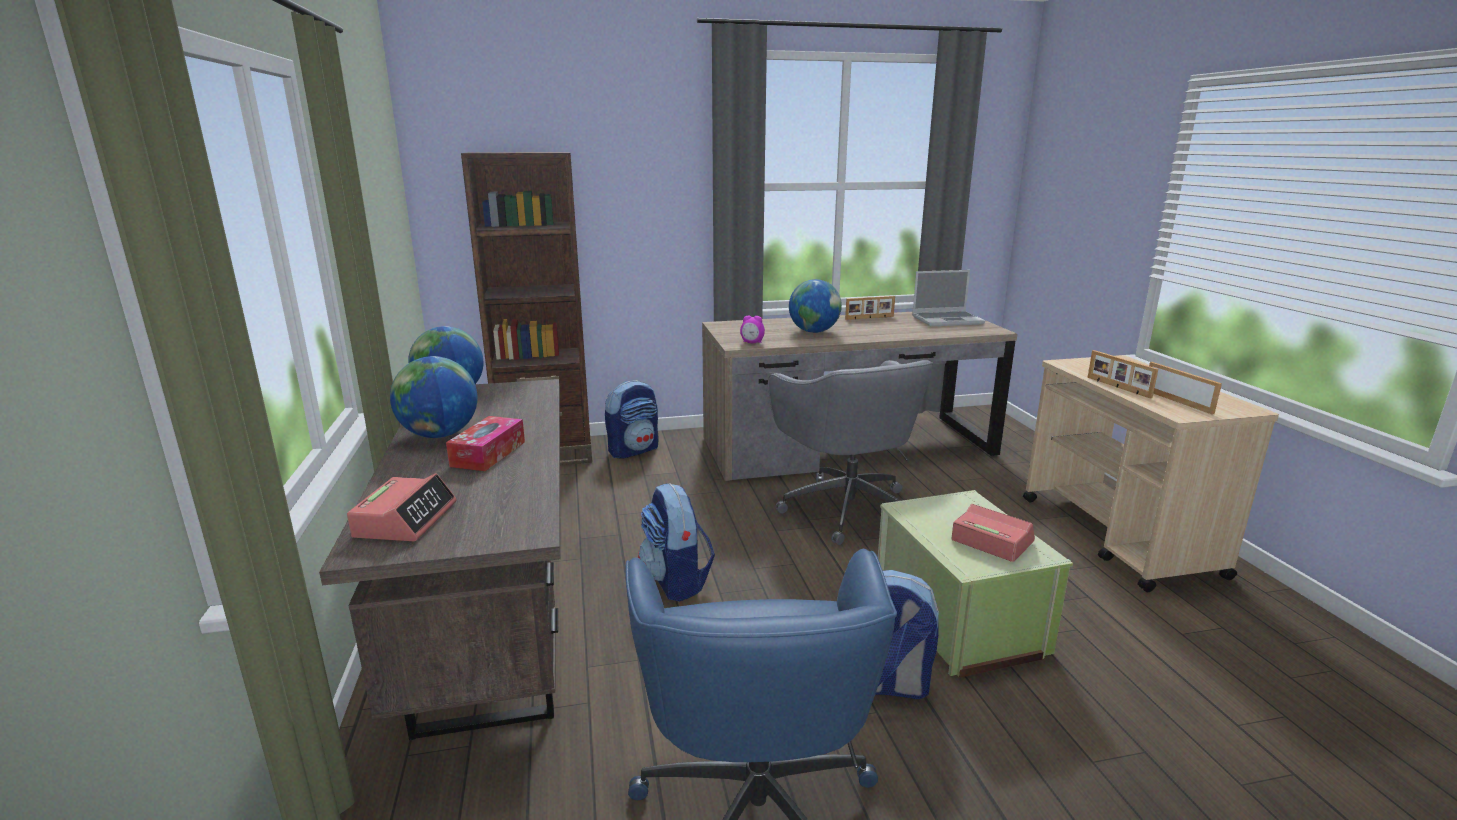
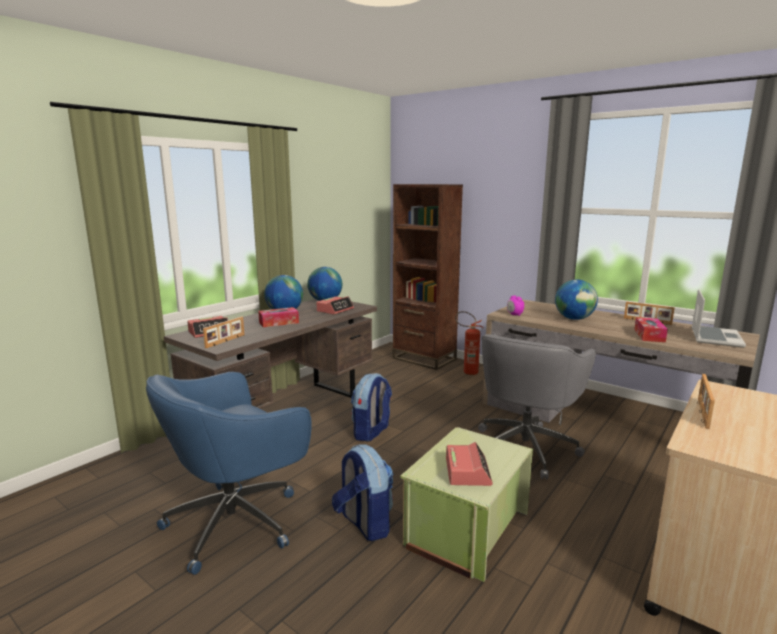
camera: 50 degrees right, 5 degrees down
backpack [605,380,659,459] -> fire extinguisher [455,311,484,375]
laptop [912,270,985,327] -> laptop turned 105 degrees counterclockwise [692,289,746,348]
picture frame [1149,362,1222,415] -> picture frame moved to [203,317,244,348]
none -> alarm clock [316,296,354,314]
none -> tissue box [635,317,668,342]

